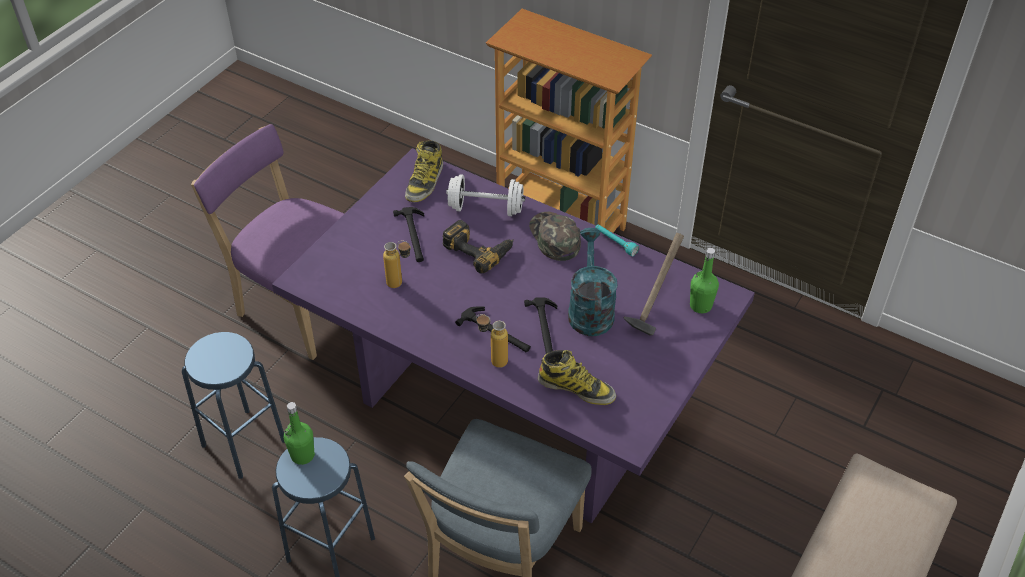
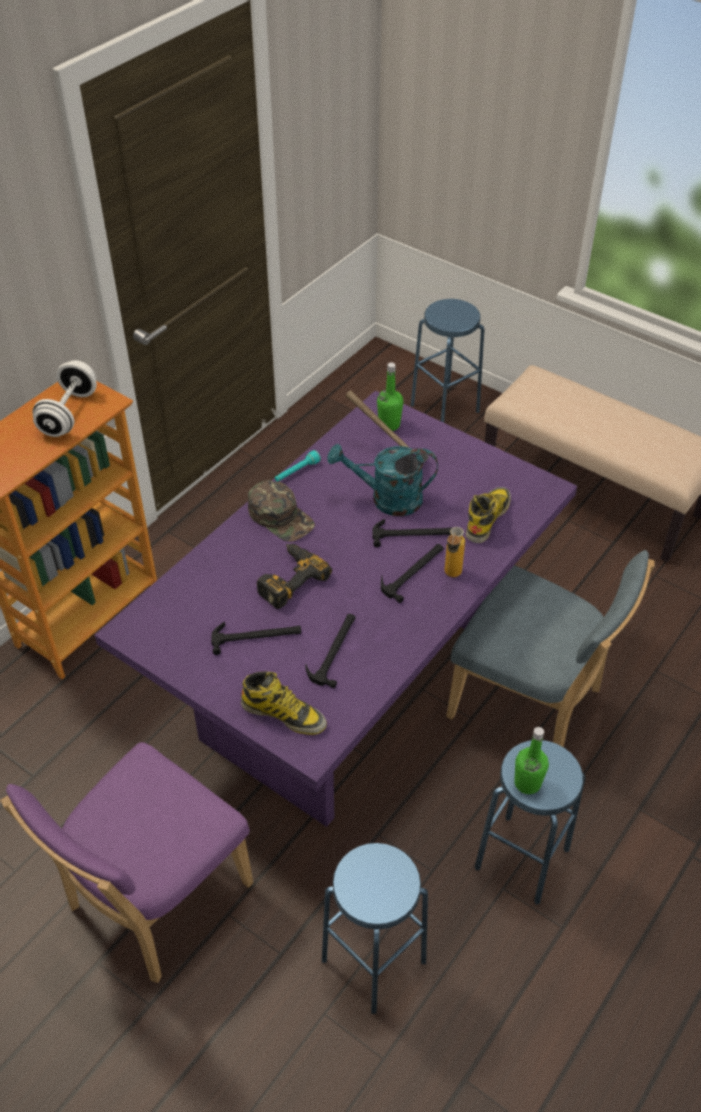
camera: 85 degrees left, 0 degrees up
bottle [383,241,411,288] -> hammer [305,614,356,688]
boot [405,141,443,202] -> boot moved to [241,672,327,735]
white dumbbell [446,174,525,216] -> white dumbbell moved to [32,360,97,437]
green cap [529,212,581,261] -> green cap turned 120 degrees counterclockwise [248,480,315,542]
none -> blue stool [411,299,484,423]

